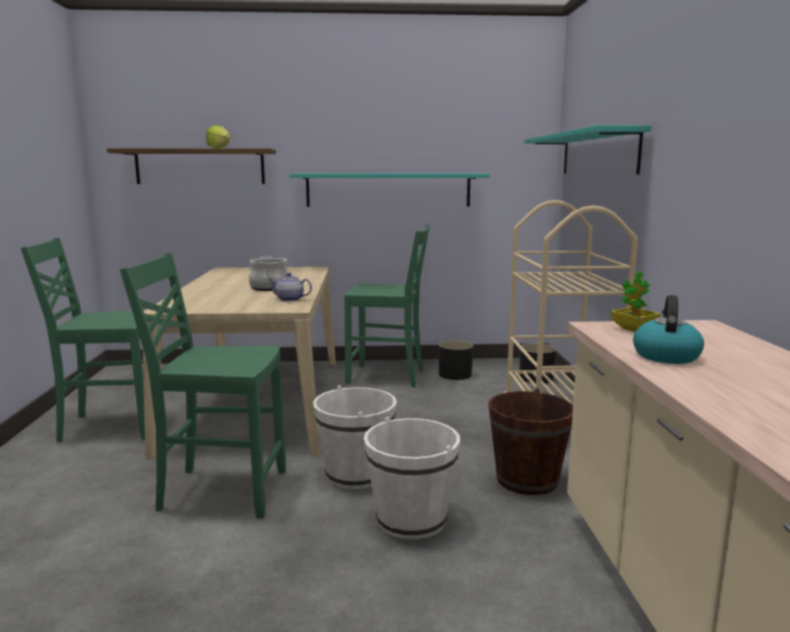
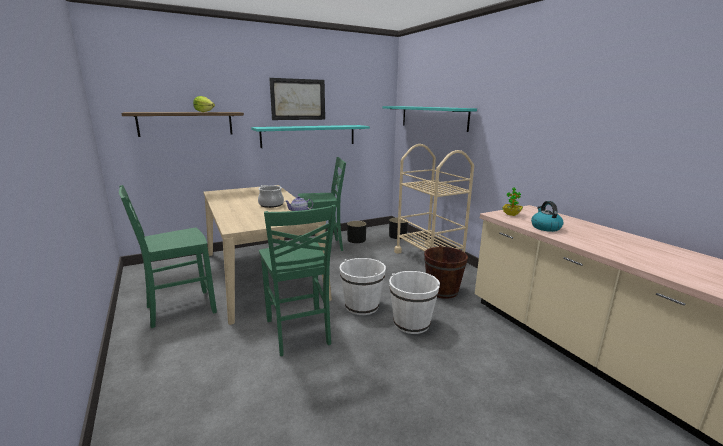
camera: 25 degrees left, 5 degrees up
green chair [120,253,286,518] -> green chair turned 90 degrees counterclockwise [259,205,336,356]
none -> picture [269,78,325,120]

